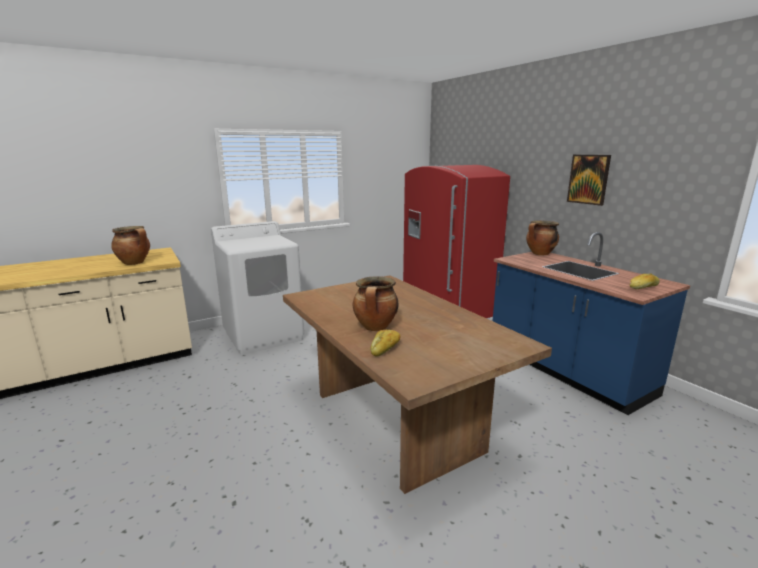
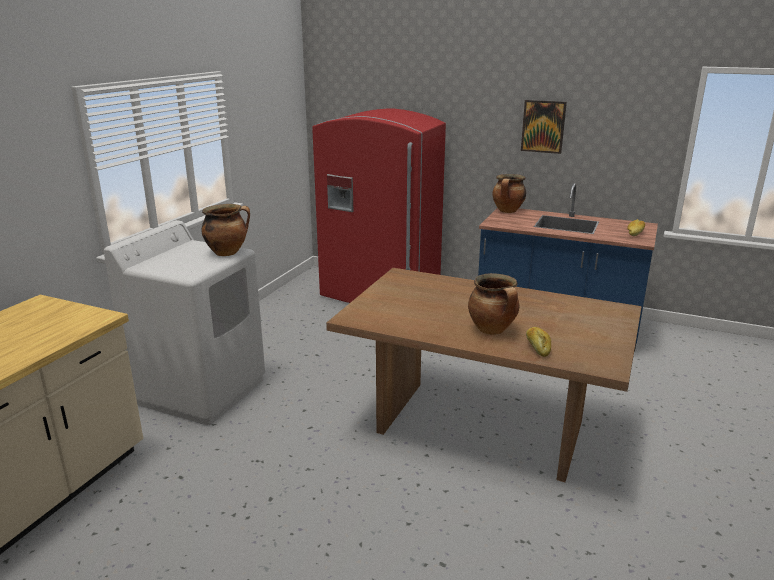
camera: 35 degrees left, 5 degrees up
cooking pot [111,226,150,265] -> cooking pot moved to [202,204,250,256]

